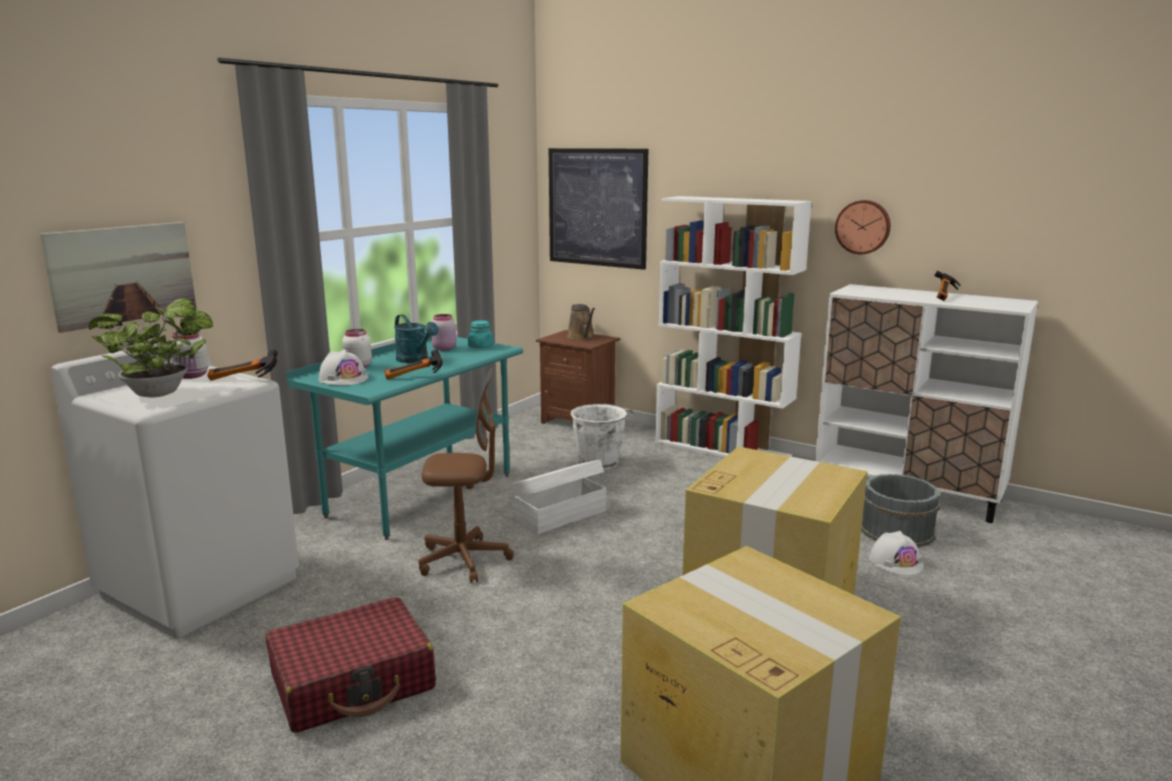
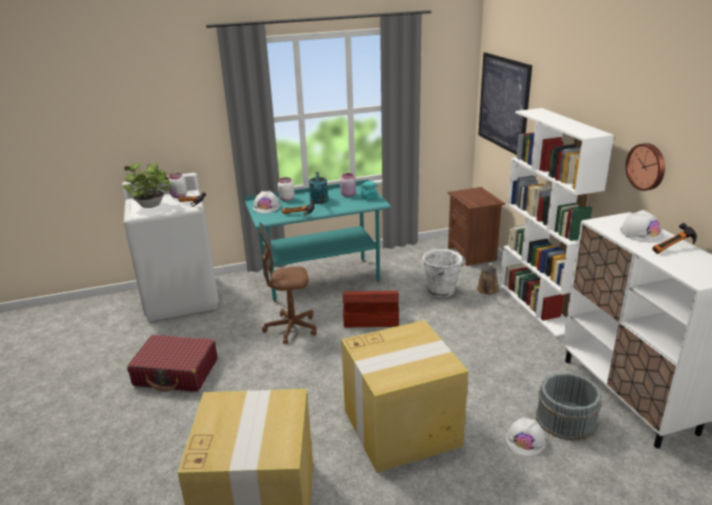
camera: 40 degrees right, 10 degrees up
picture [40,222,196,333] -> none
brown office chair [418,367,514,583] -> brown office chair turned 135 degrees clockwise [259,222,317,345]
white storage box [512,459,606,534] -> brown storage box [343,291,399,327]
brown watering can [567,304,595,340] -> brown watering can moved to [477,263,499,295]
none -> white hard hat [620,210,664,242]

